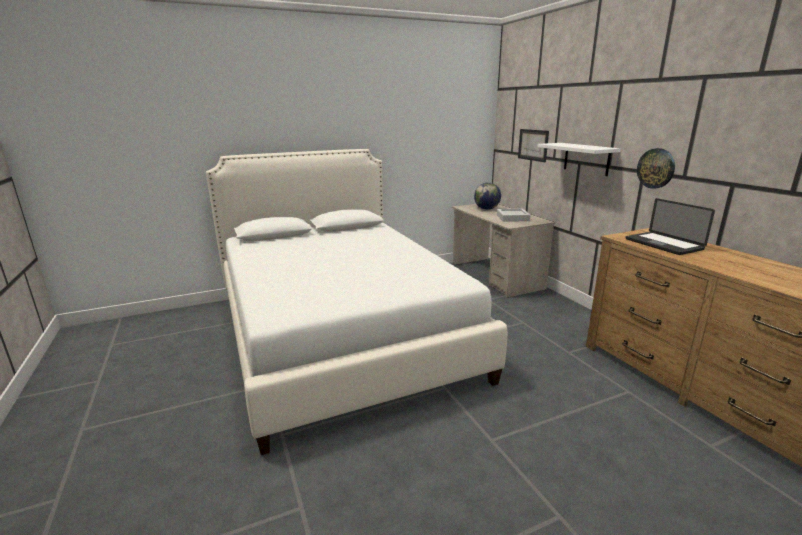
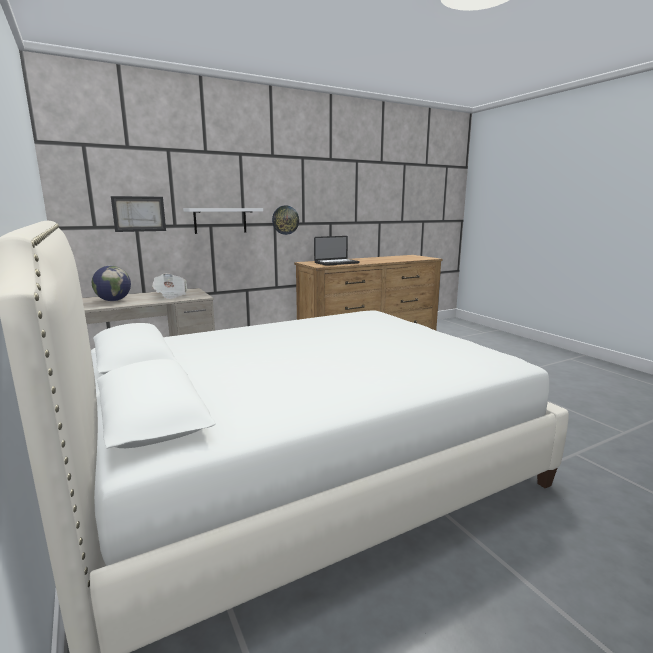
camera: 95 degrees left, 5 degrees down
grey tray [497,209,530,222] -> newspaper [152,273,187,299]

